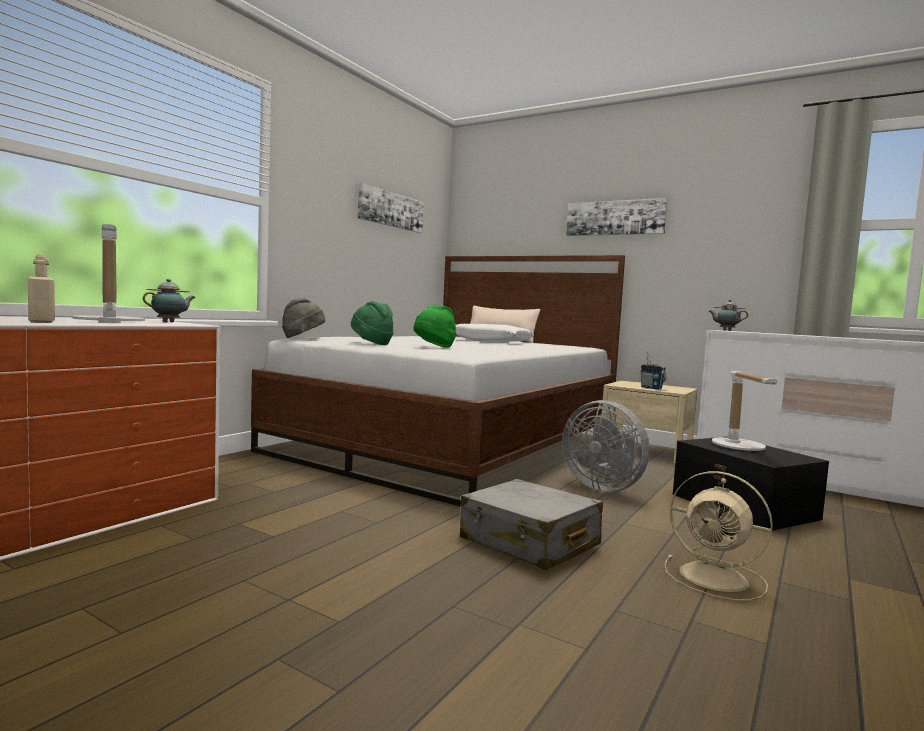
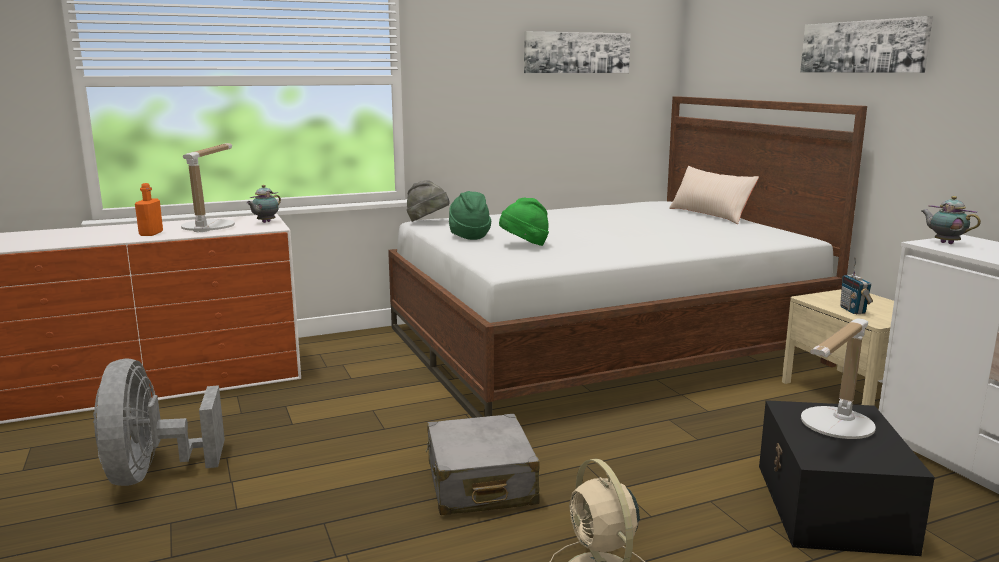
camera: 35 degrees right, 10 degrees up
beige bottle [28,254,55,323] -> orange bottle [135,183,163,236]
teapot [143,279,195,322] -> teapot turned 135 degrees clockwise [246,185,281,223]
white pillow [456,324,534,342] -> none
grey fan [562,400,650,492] -> grey fan moved to [93,358,225,486]

